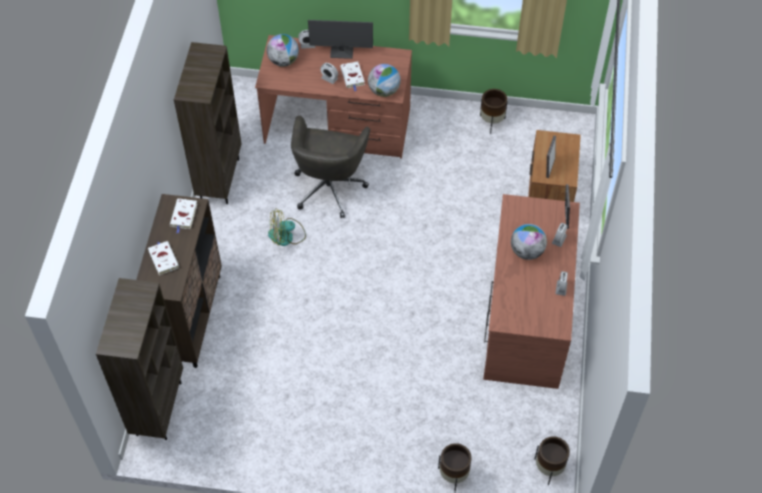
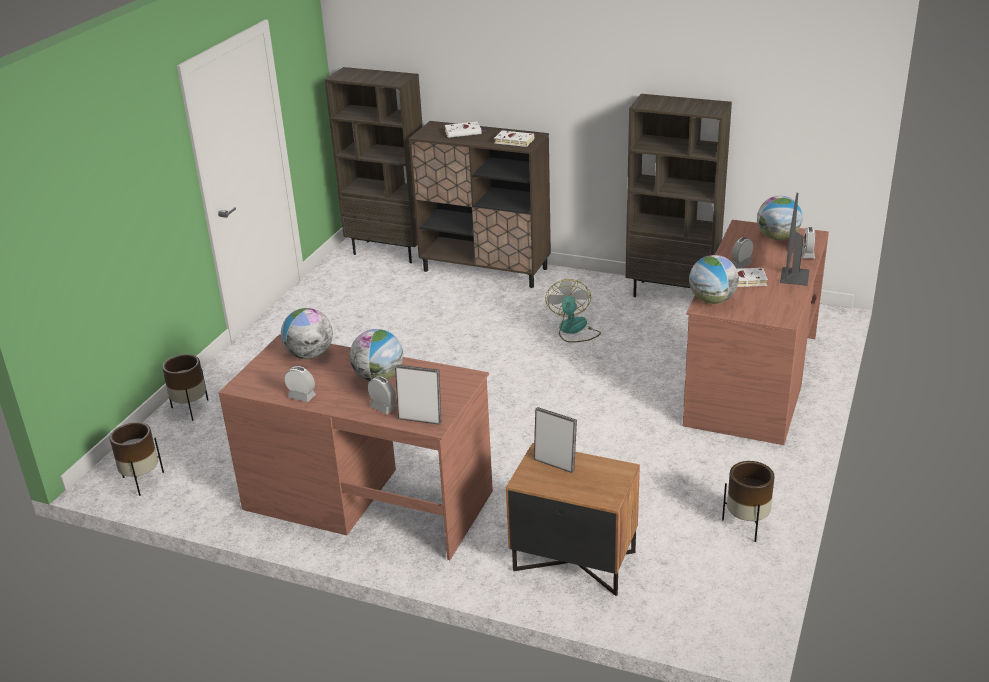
camera: 105 degrees right, 25 degrees down
grey office chair [291,115,370,218] -> none
none -> globe [281,308,333,359]

